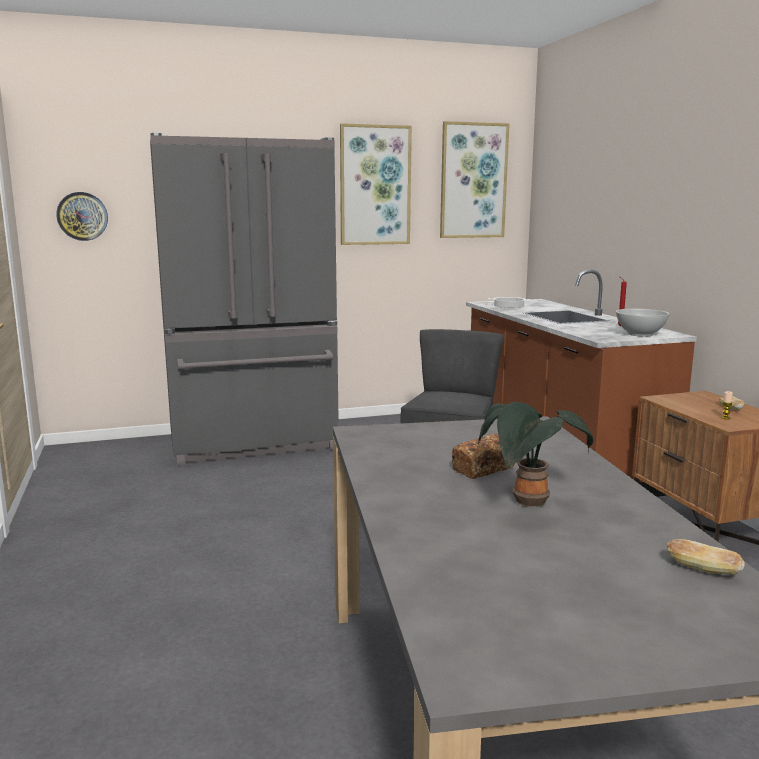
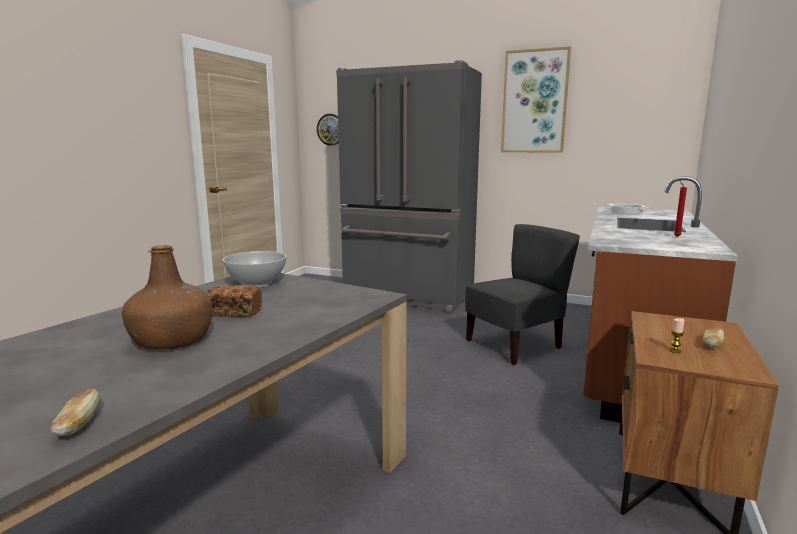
camera: 40 degrees right, 0 degrees up
picture [440,121,510,238] -> none
potted plant [478,402,593,507] -> brown bottle [122,245,212,350]
white bowl [616,309,670,337] -> white bowl moved to [223,251,287,287]

